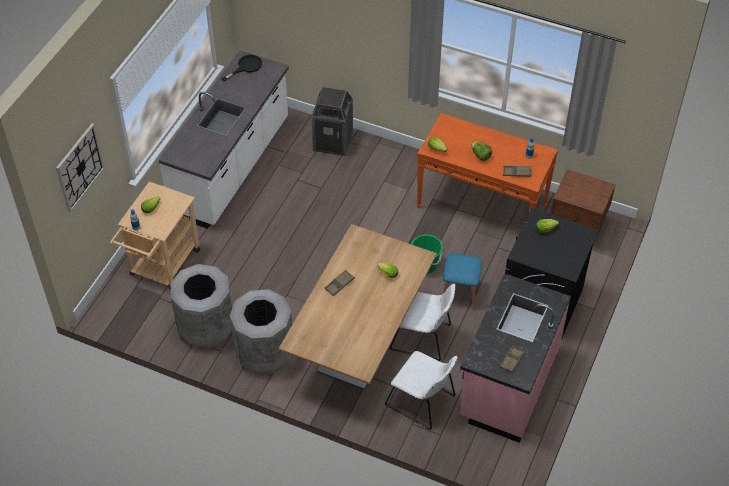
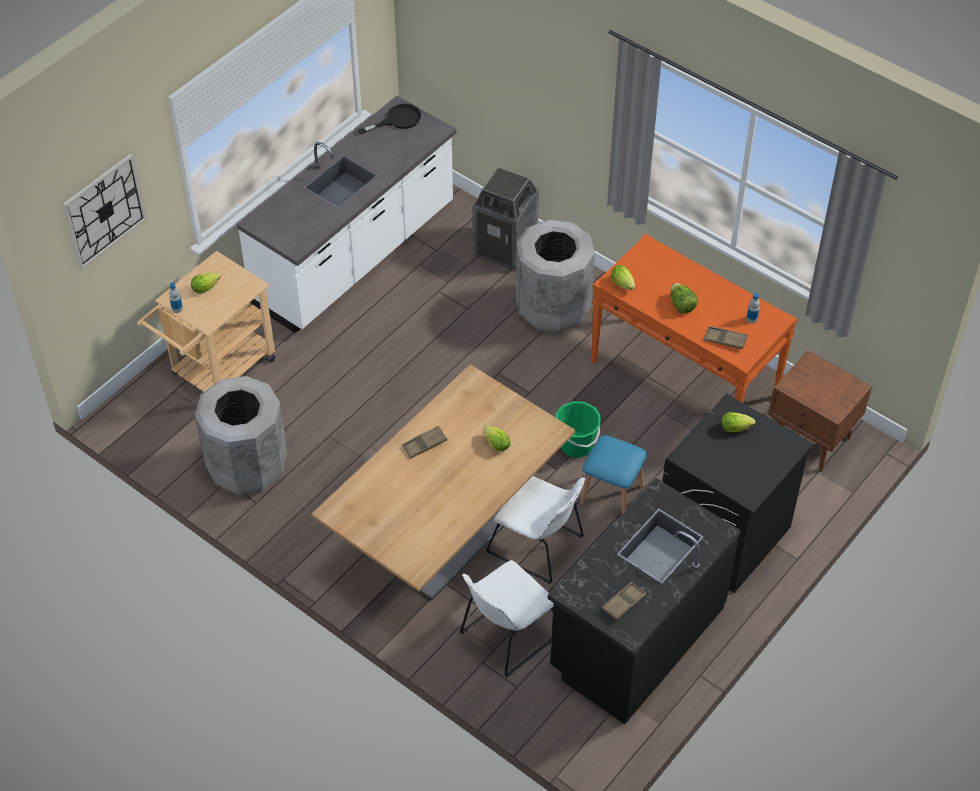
camera: 15 degrees right, 0 degrees up
grey trash can [230,289,292,374] -> grey trash can moved to [516,220,595,333]
white chair [385,351,458,430] -> white chair turned 90 degrees clockwise [460,560,554,677]
pink counter [460,273,571,443] -> black counter [548,478,741,724]

